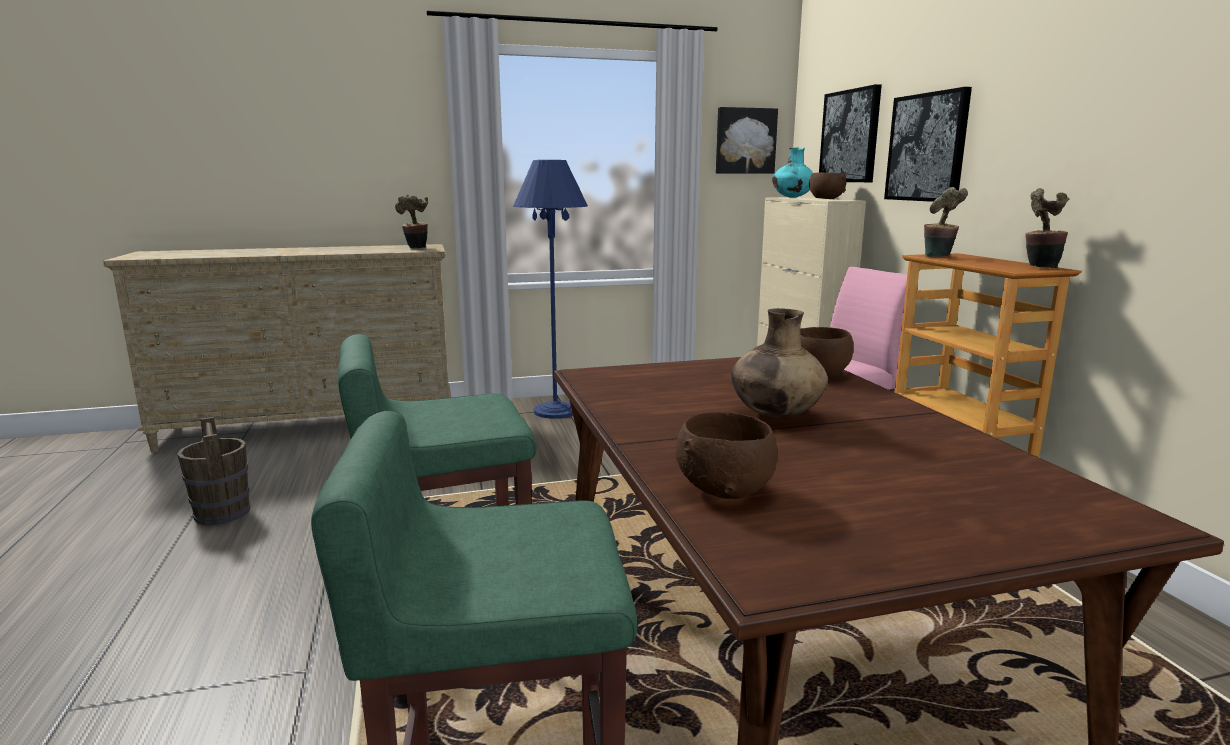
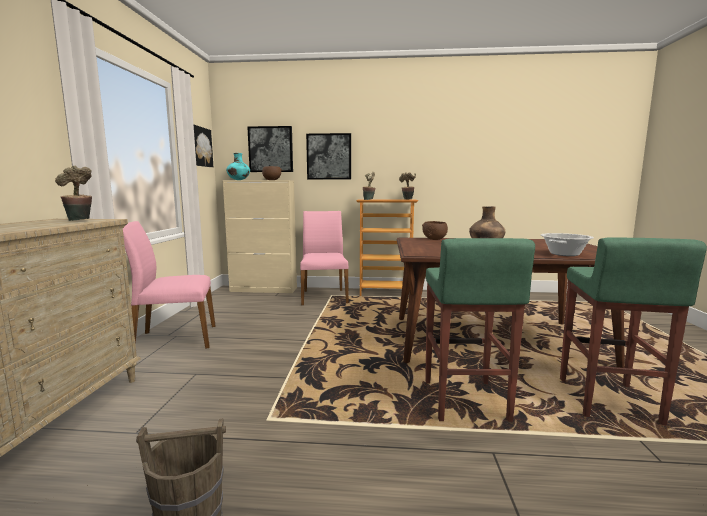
camera: 70 degrees left, 5 degrees down
blue floor lamp [513,160,588,419] -> pink chair [123,221,216,349]
brown bowl [676,412,778,499] -> cooking pot [541,233,594,256]

